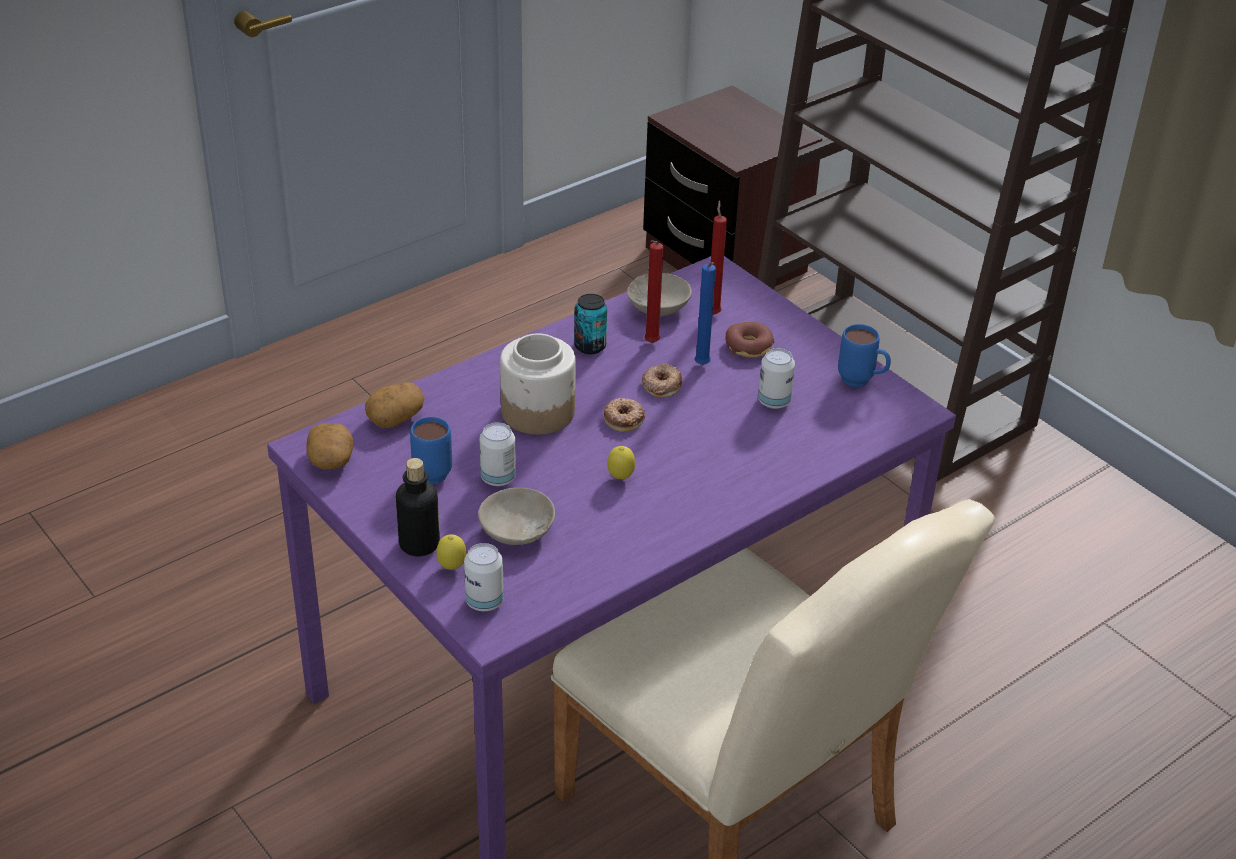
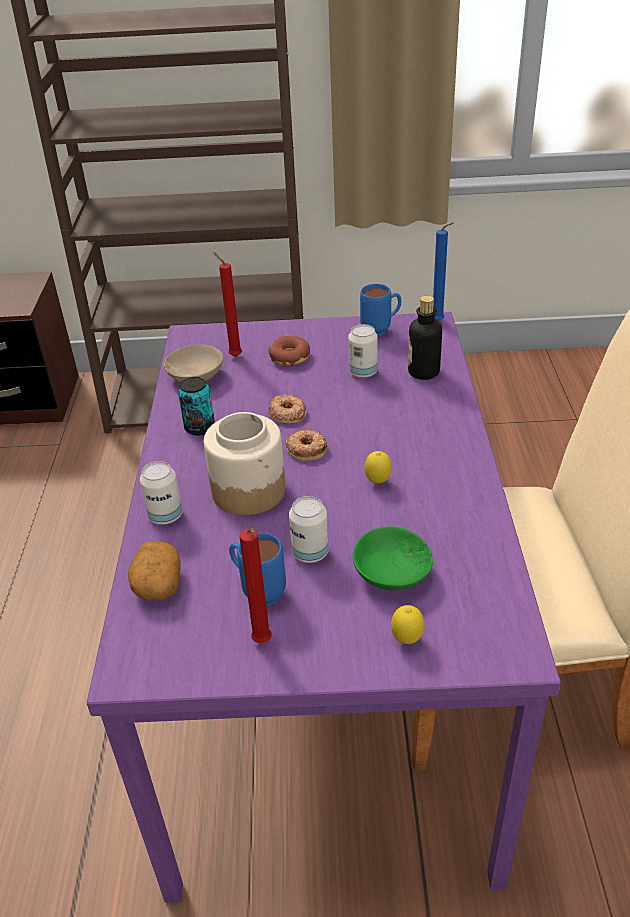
camera: 50 degrees left, 0 degrees up
potato [306,423,354,470] -> none
bottle [396,458,440,556] -> bottle moved to [408,296,442,380]
can [464,543,504,611] -> can moved to [140,461,182,524]
beige bowl [478,488,555,545] -> green bowl [352,526,433,590]
red candle [644,240,663,343] -> red candle moved to [239,528,272,643]
blue candle [694,262,716,365] -> blue candle moved to [433,222,454,321]

